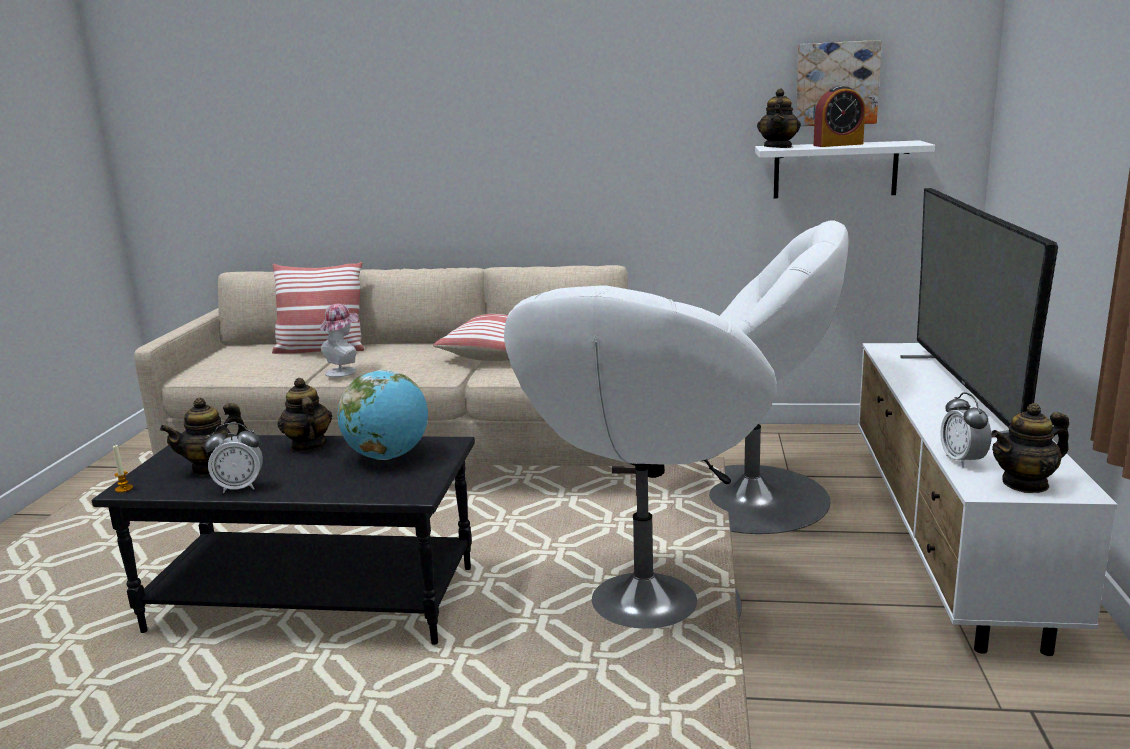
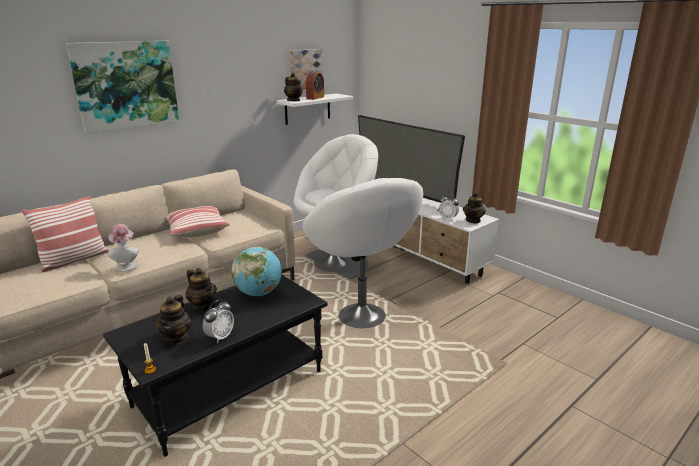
camera: 50 degrees left, 5 degrees up
teapot [277,378,332,452] -> teapot turned 150 degrees counterclockwise [185,268,217,311]
none -> picture [66,41,179,133]

